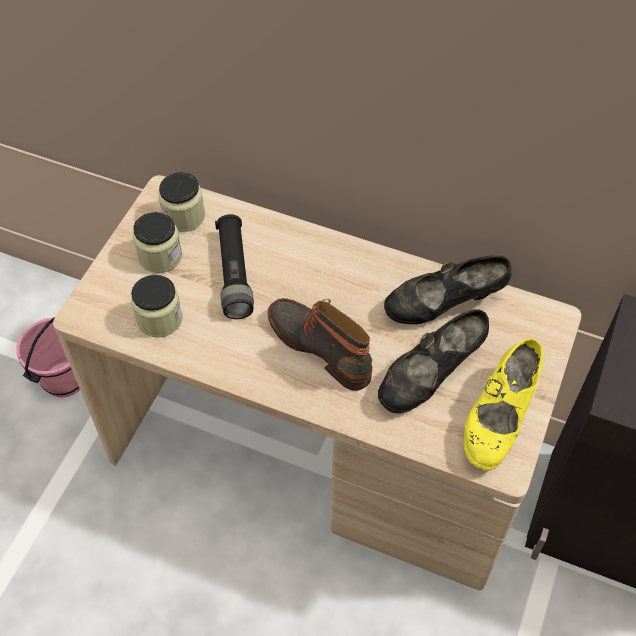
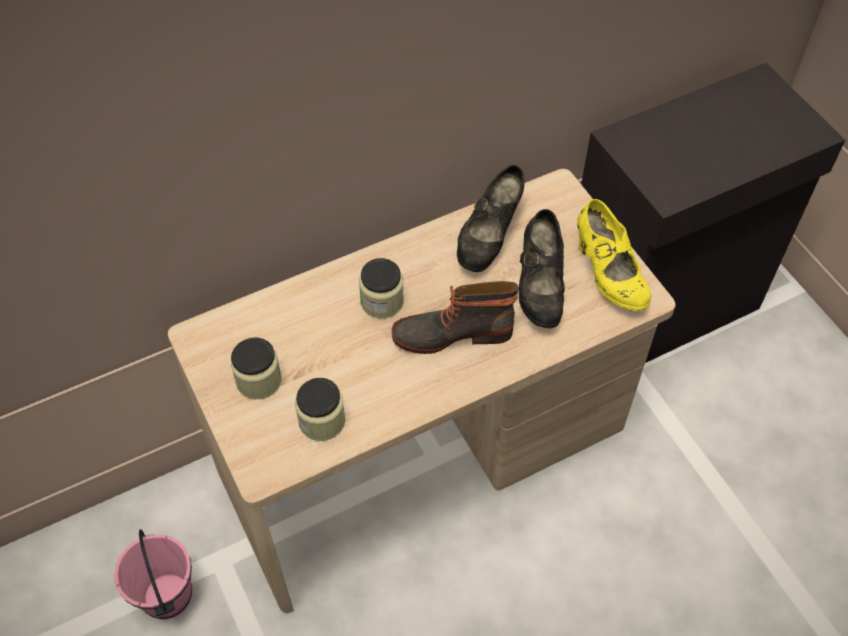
camera: 50 degrees left, 0 degrees up
jar [158,172,205,232] -> jar moved to [359,258,404,318]
black flashlight [215,214,254,319] -> none

